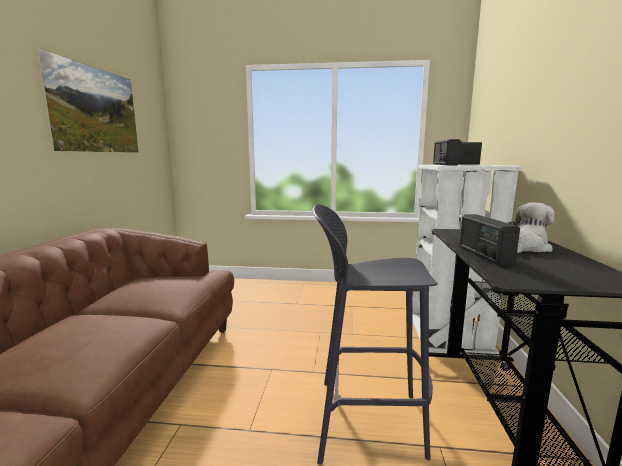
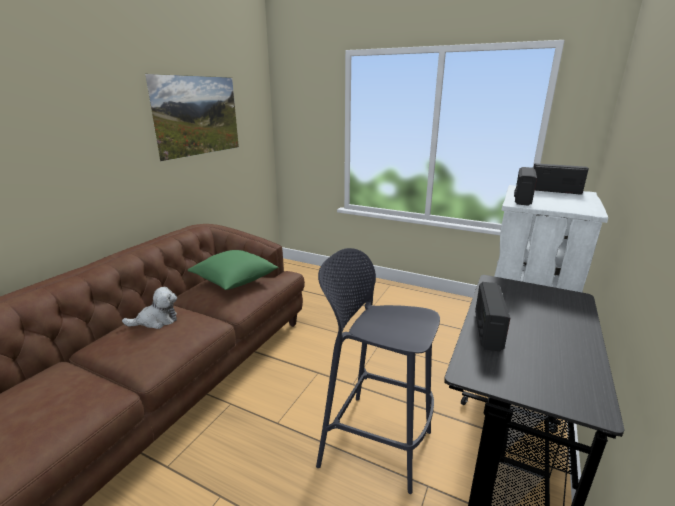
camera: 20 degrees right, 10 degrees up
plush toy [508,203,555,253] -> plush toy moved to [122,287,177,329]
none -> green pillow [187,250,279,290]

